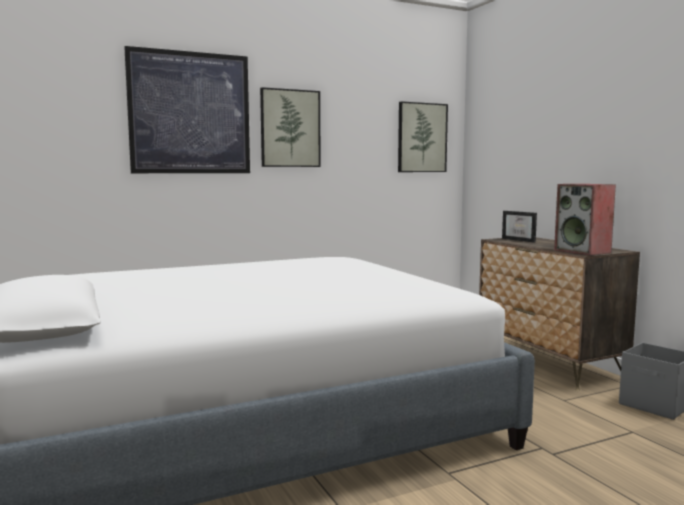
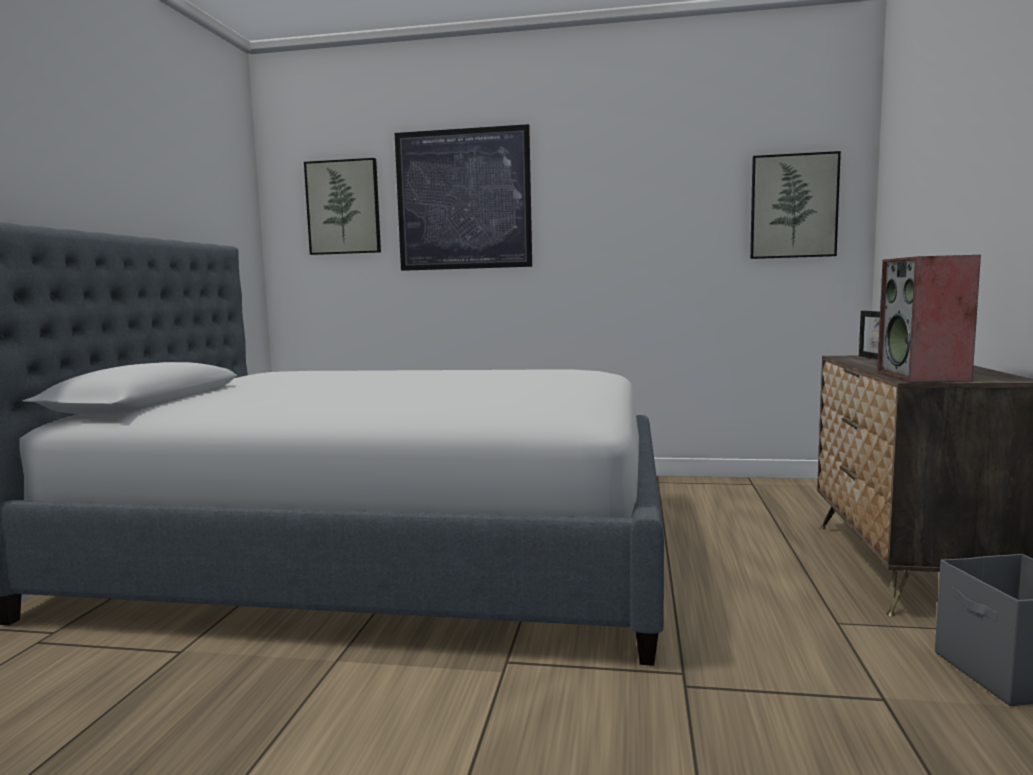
camera: 35 degrees right, 0 degrees up
picture [260,87,321,167] -> picture moved to [304,158,381,255]

